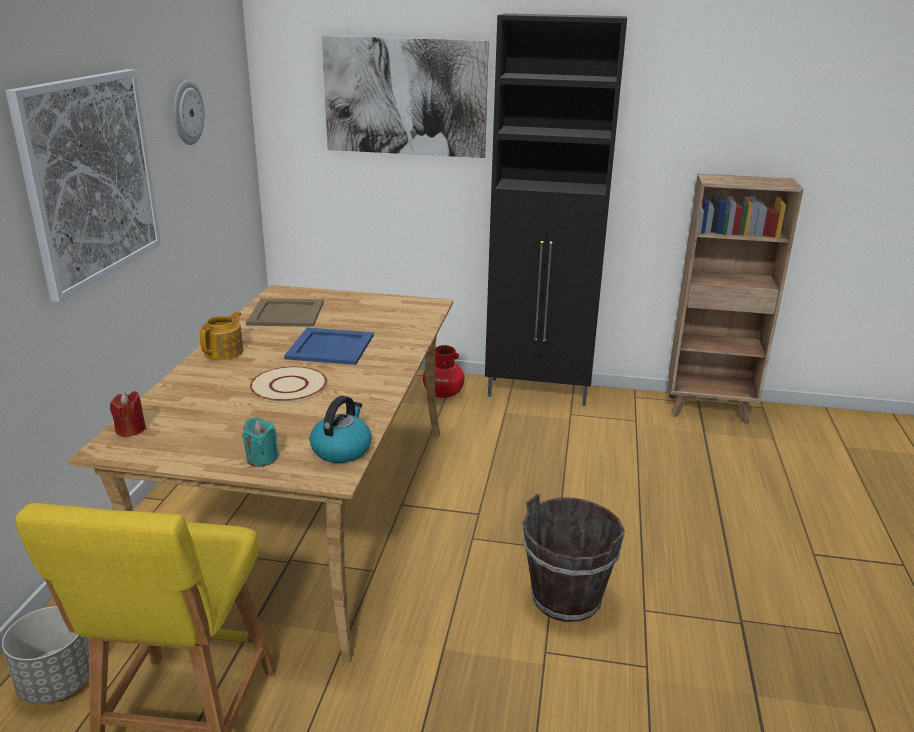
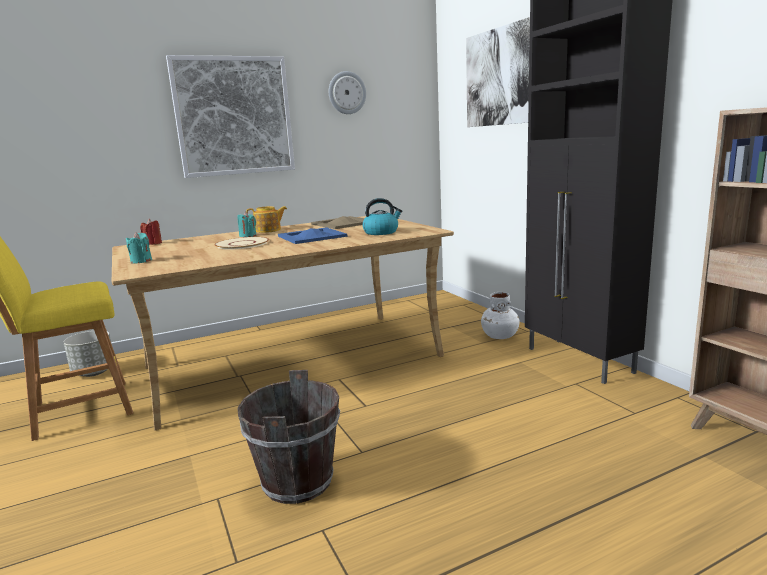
camera: 55 degrees right, 10 degrees down
kettle [310,396,372,463] -> kettle moved to [362,198,402,235]
red vase [423,345,464,398] -> white vase [481,292,519,339]
none -> turquoise candle [237,212,256,237]

